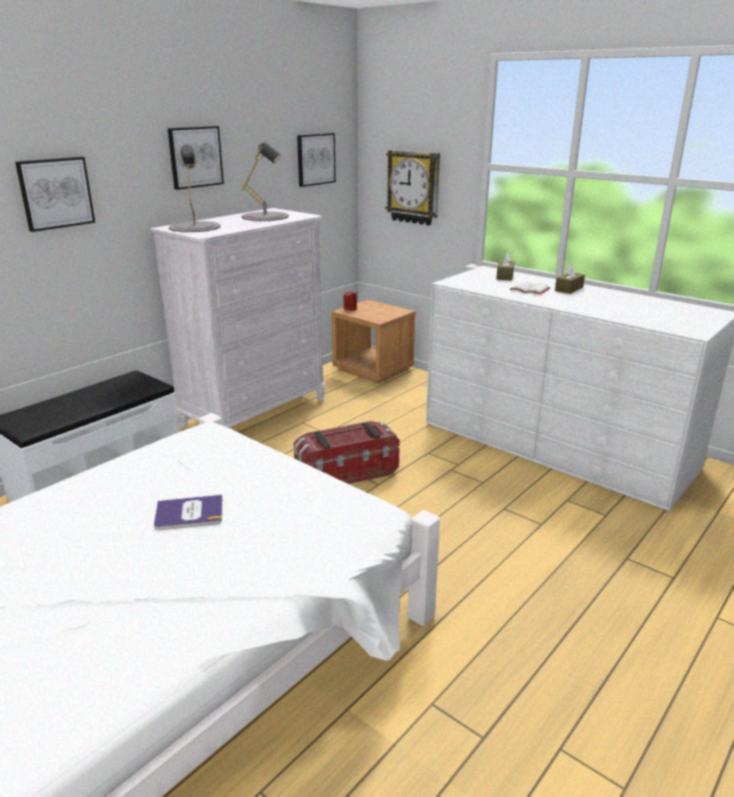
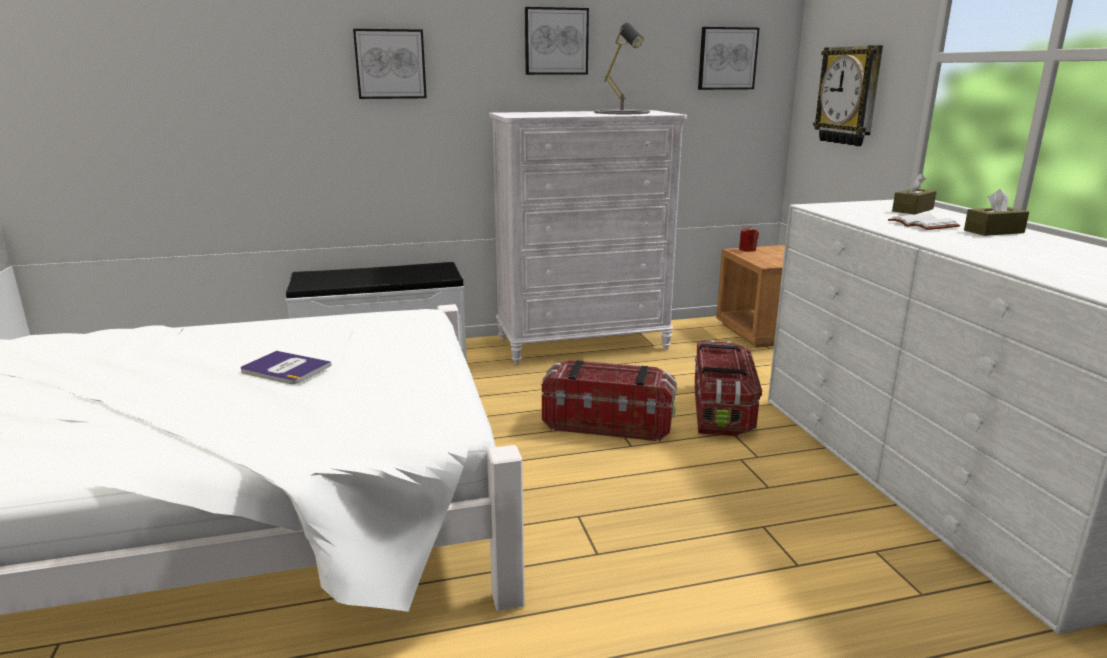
camera: 35 degrees right, 5 degrees down
grey table lamp [169,146,220,232] -> none
none -> storage box [695,340,762,436]

